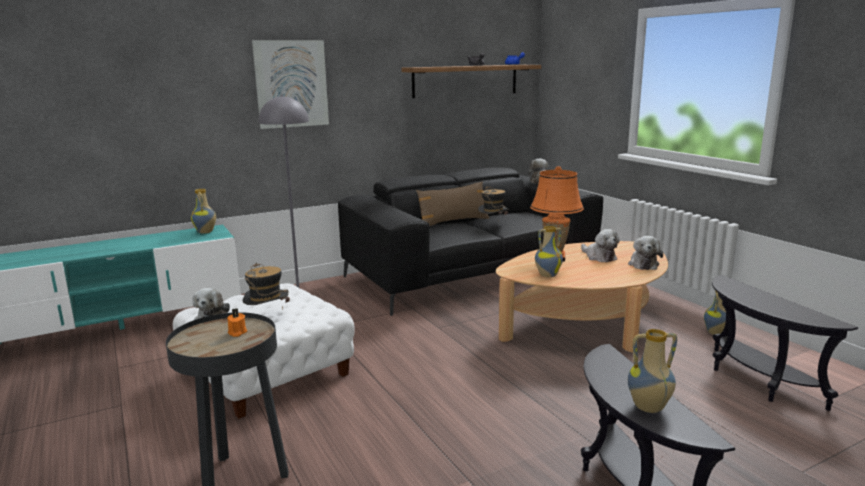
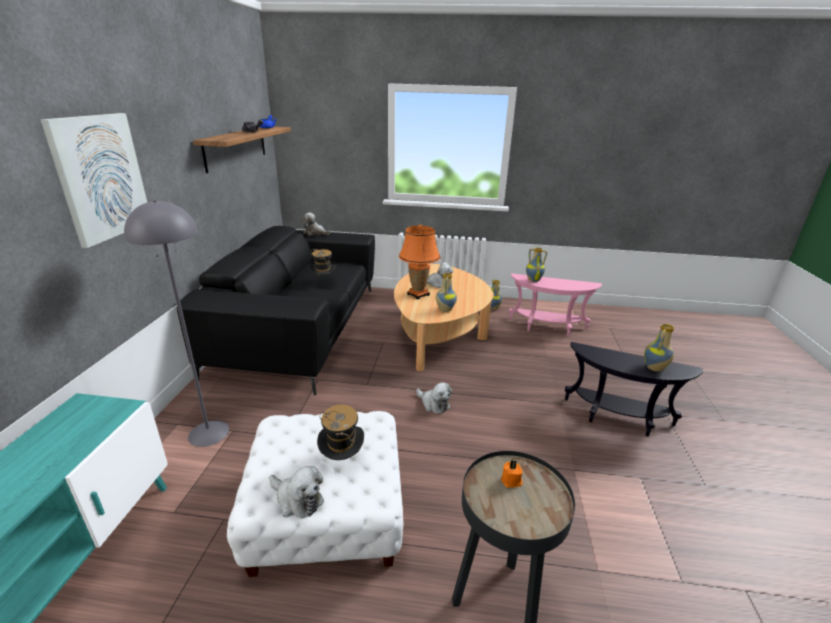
camera: 55 degrees left, 10 degrees up
vase [191,189,216,234] -> vase moved to [526,248,547,282]
brown pillow [416,181,489,226] -> none
plush toy [628,236,663,270] -> plush toy moved to [416,382,452,414]
black side table [712,275,858,411] -> pink side table [509,273,602,336]

